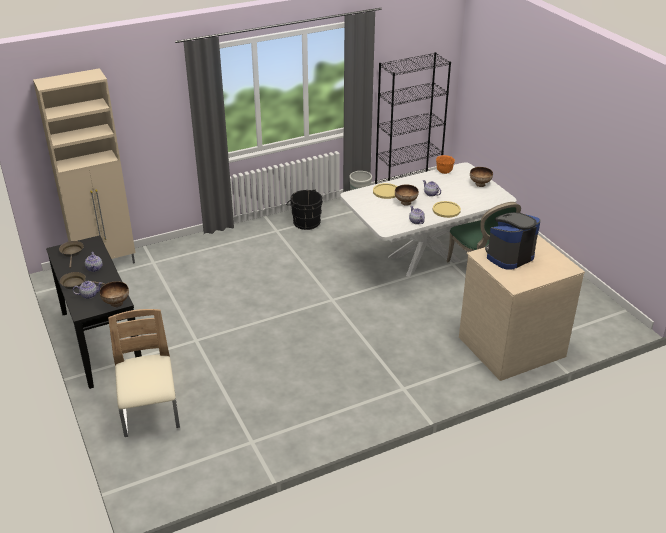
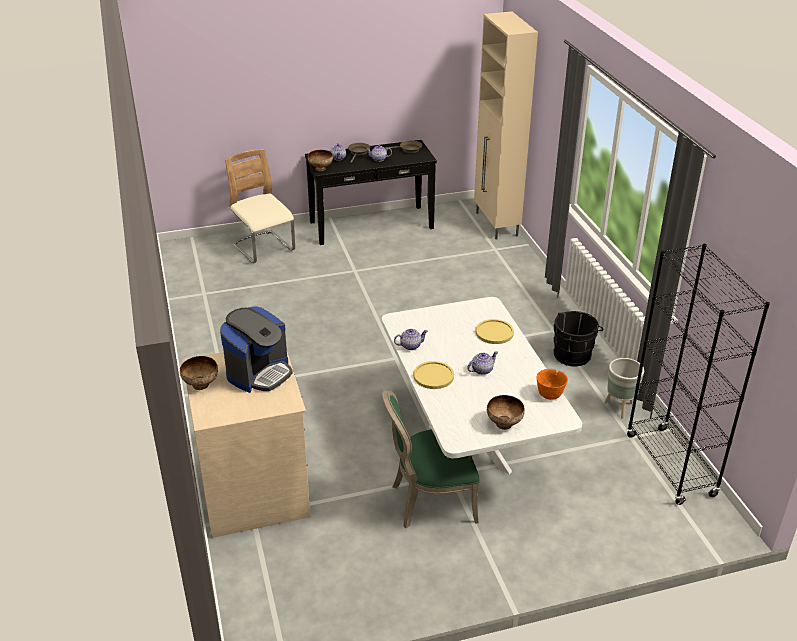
camera: 100 degrees right, 0 degrees up
beige chair [108,309,180,437] -> beige chair turned 120 degrees counterclockwise [225,149,295,263]
bowl [395,184,419,206] -> bowl moved to [180,356,218,390]
coffee machine [485,212,540,270] -> coffee machine turned 60 degrees clockwise [220,306,293,393]

